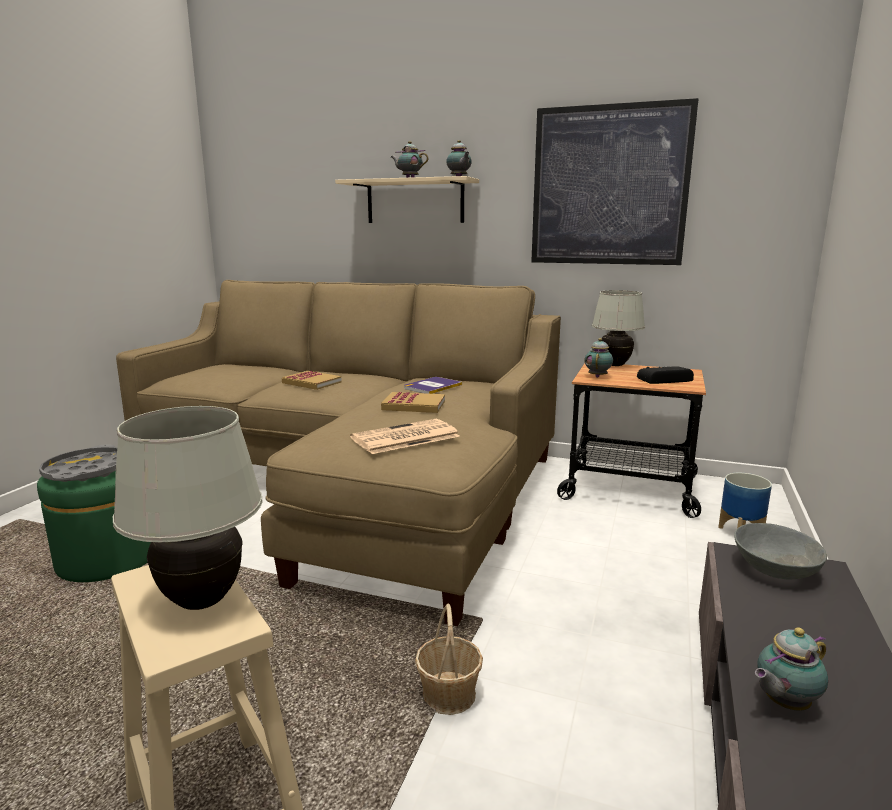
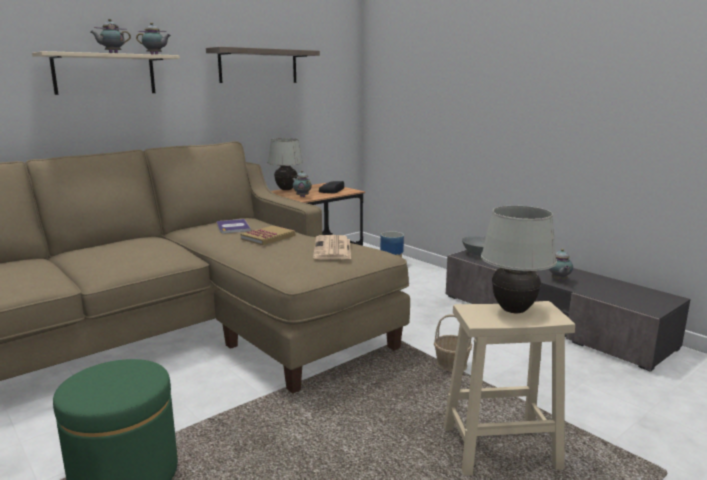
camera: 60 degrees left, 0 degrees up
grey tray [39,445,117,482] -> none
book [282,371,342,390] -> none
picture [531,98,699,265] -> shelf [206,47,320,83]

